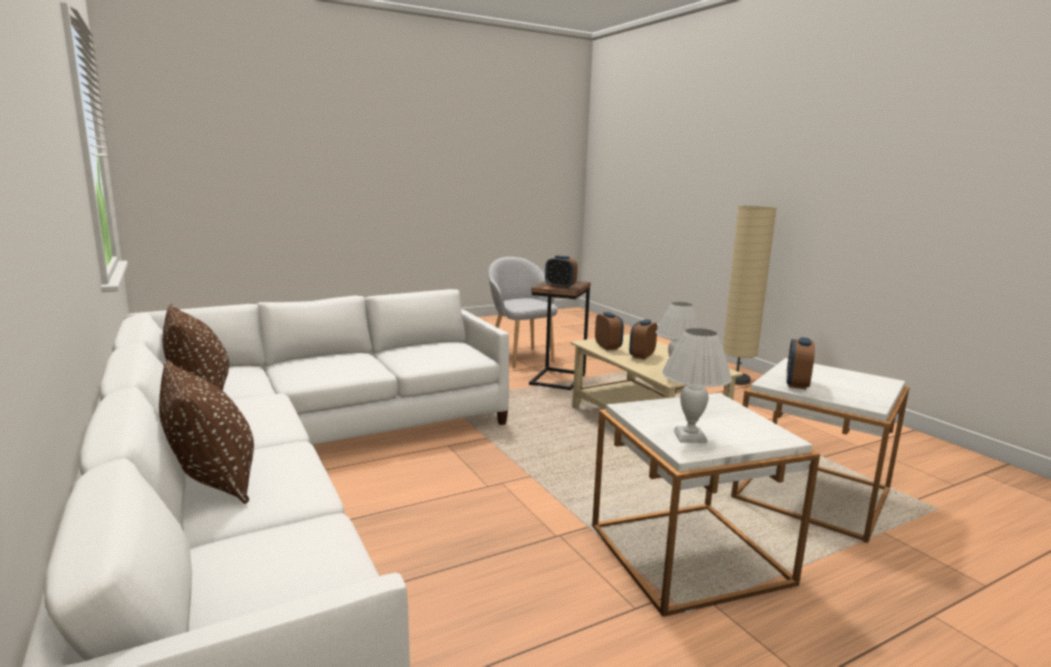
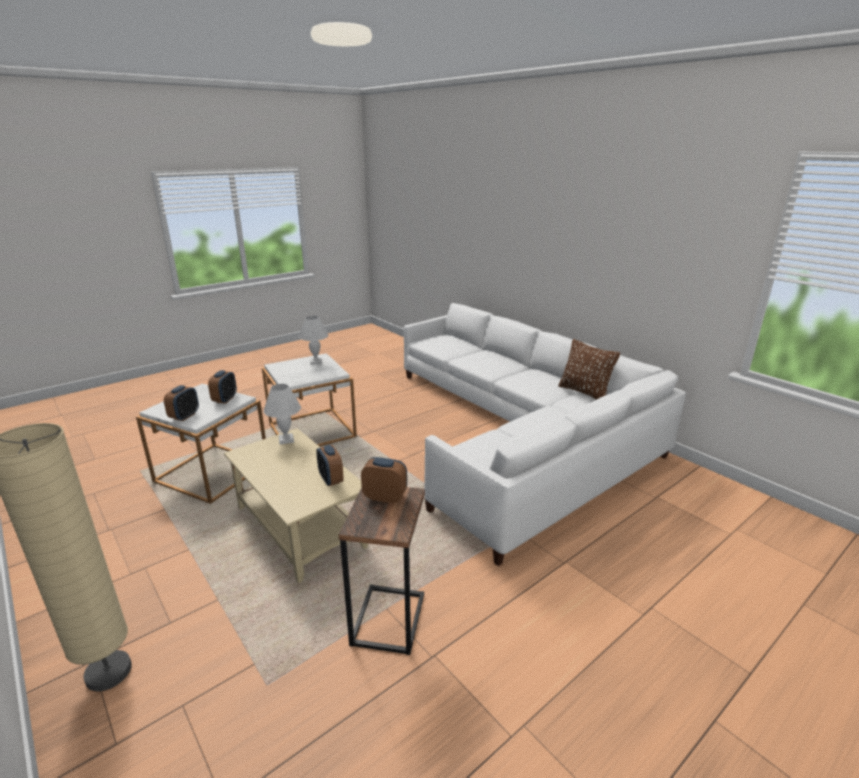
camera: 170 degrees right, 10 degrees up
brown pillow [159,360,254,504] -> none
grey armchair [489,257,558,367] -> none
alarm clock [629,319,657,360] -> alarm clock moved to [164,385,199,421]

